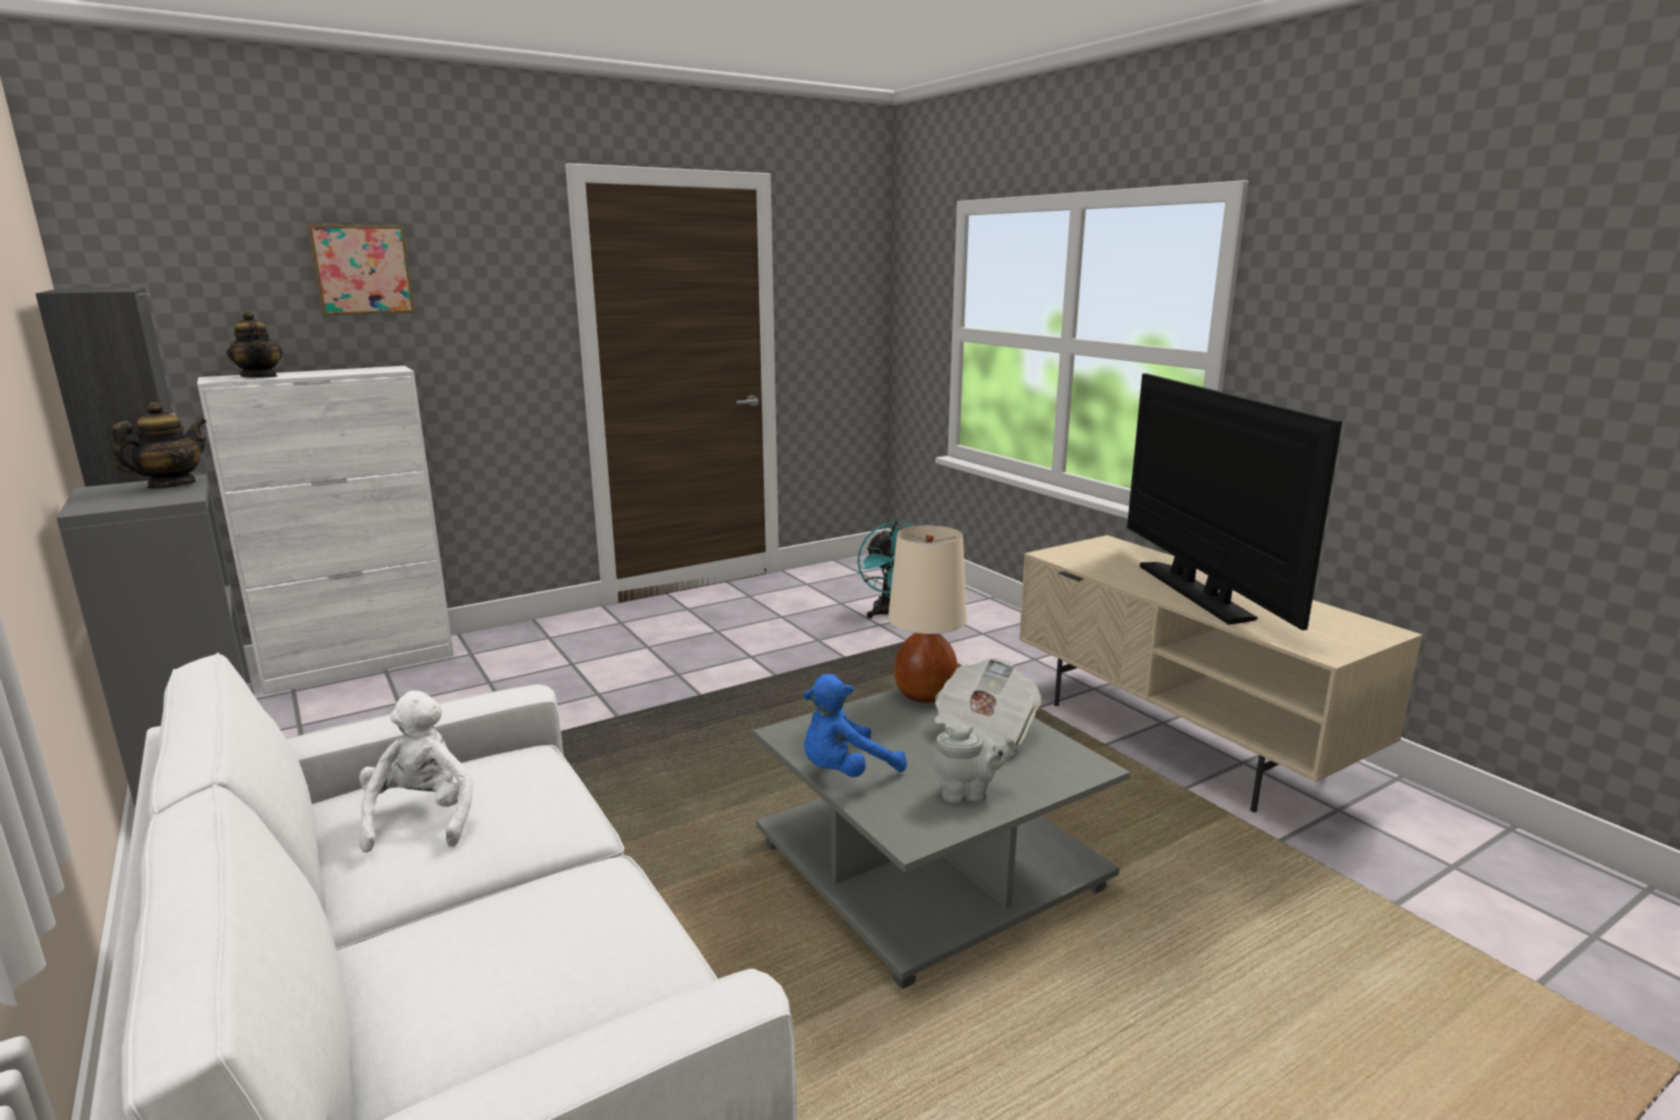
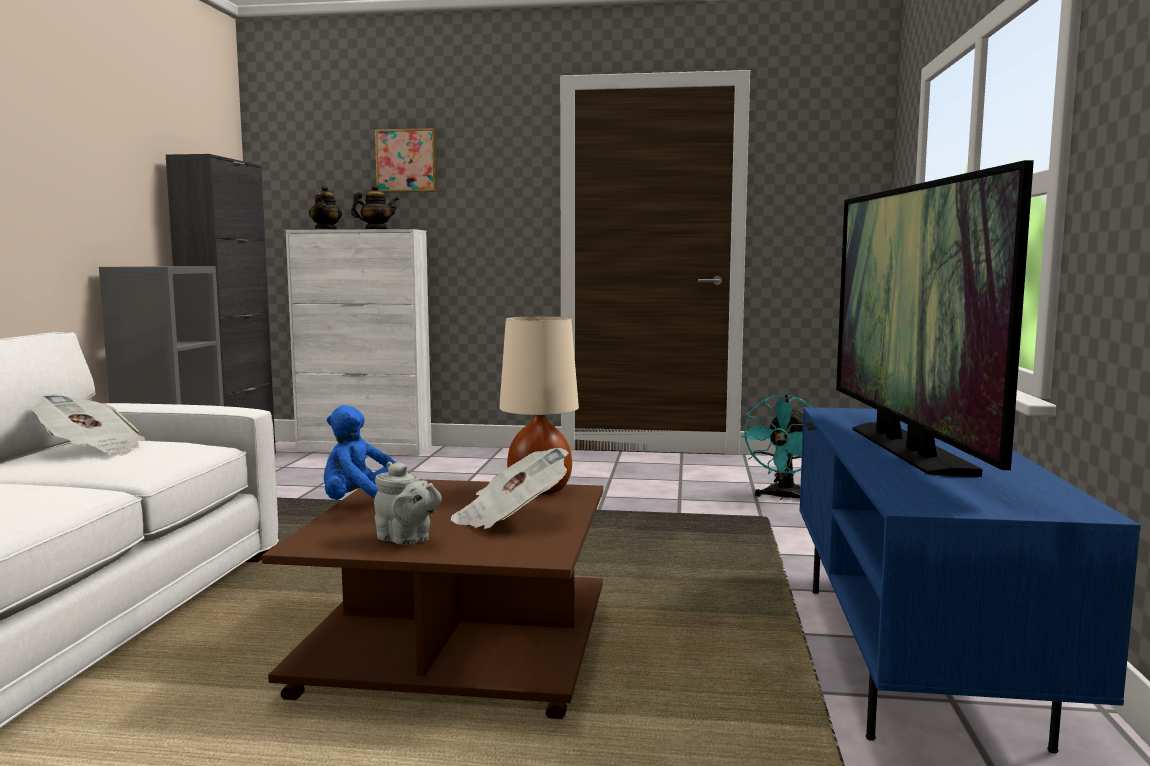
camera: 40 degrees right, 10 degrees down
teapot [111,402,207,489] -> teapot moved to [351,184,399,229]
white plush toy [359,691,473,853] -> newspaper [32,394,146,456]
grey coffee table [753,688,1130,989] -> brown coffee table [262,479,603,719]
beige tv stand [1019,535,1423,812] -> blue tv stand [800,407,1141,754]
television [1127,373,1342,630] -> television turned 150 degrees clockwise [836,160,1034,477]

